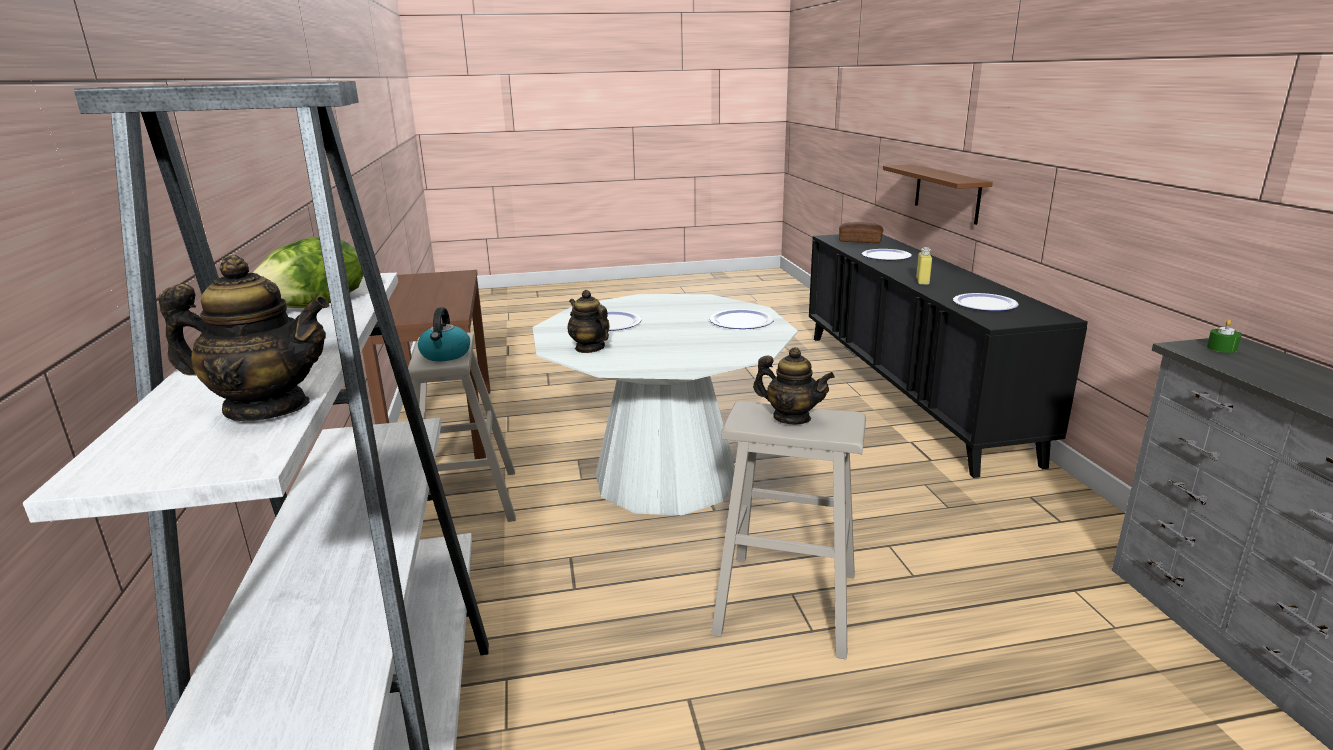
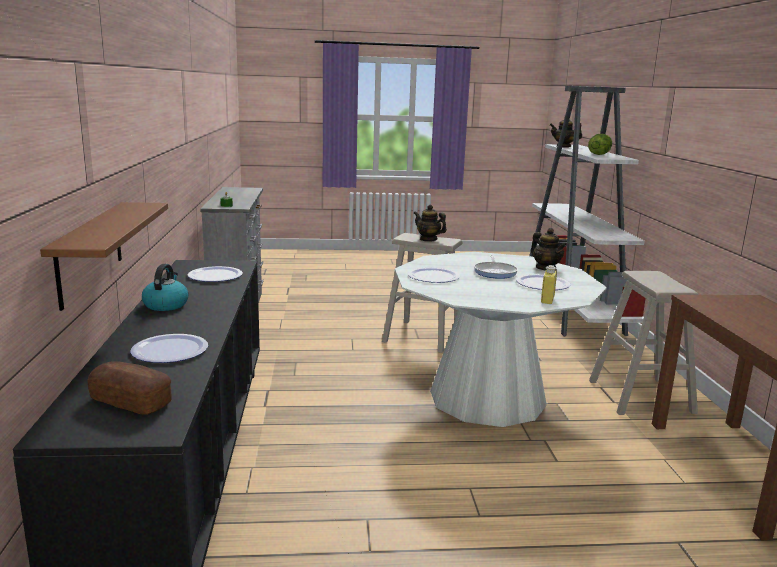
camera: 175 degrees left, 5 degrees down
kettle [418,307,470,361] -> kettle moved to [142,264,189,311]
yellow bottle [916,247,932,284] -> yellow bottle moved to [541,265,557,304]
none -> frying pan [474,255,518,279]

